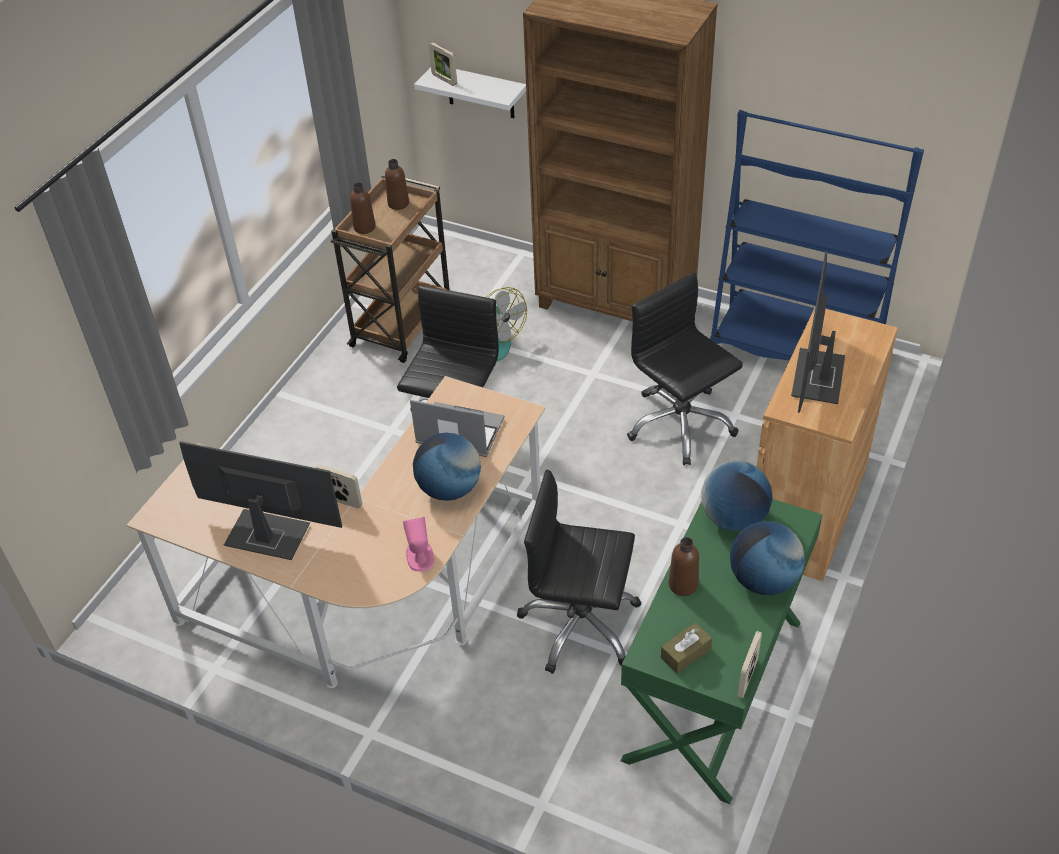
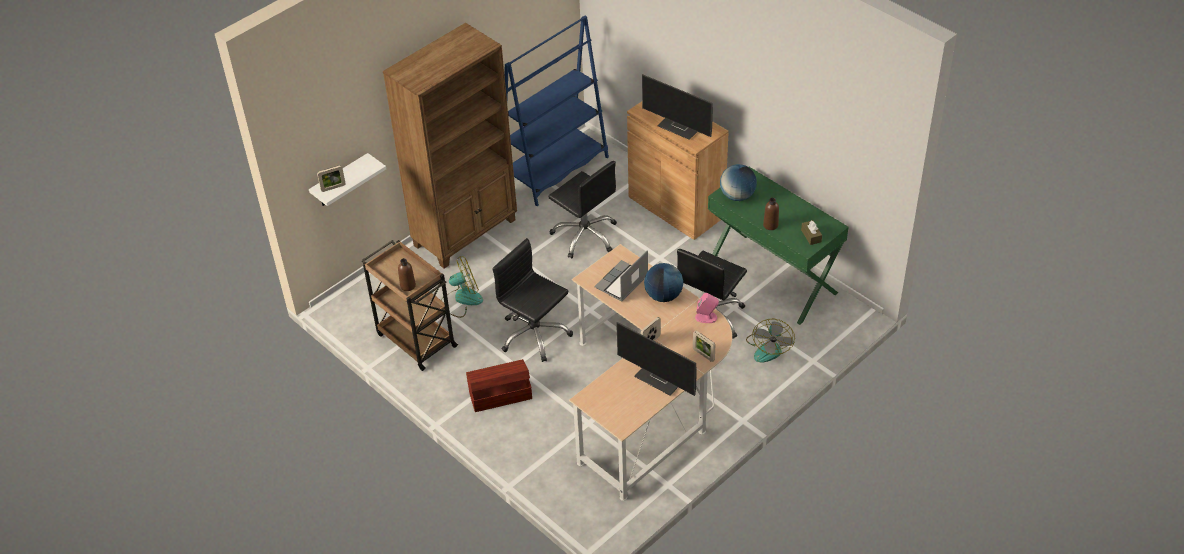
camera: 70 degrees left, 0 degrees up
monitor [179,441,342,560] -> monitor turned 90 degrees counterclockwise [616,322,697,396]
brown bottle [385,159,409,210] -> none
black office chair [627,272,743,465] -> black office chair turned 120 degrees counterclockwise [548,161,617,258]
globe [730,521,805,595] -> none
picture frame [737,631,762,699] -> picture frame moved to [693,330,715,362]
none -> brown storage box [466,359,532,412]
none -> fan [746,319,795,363]

